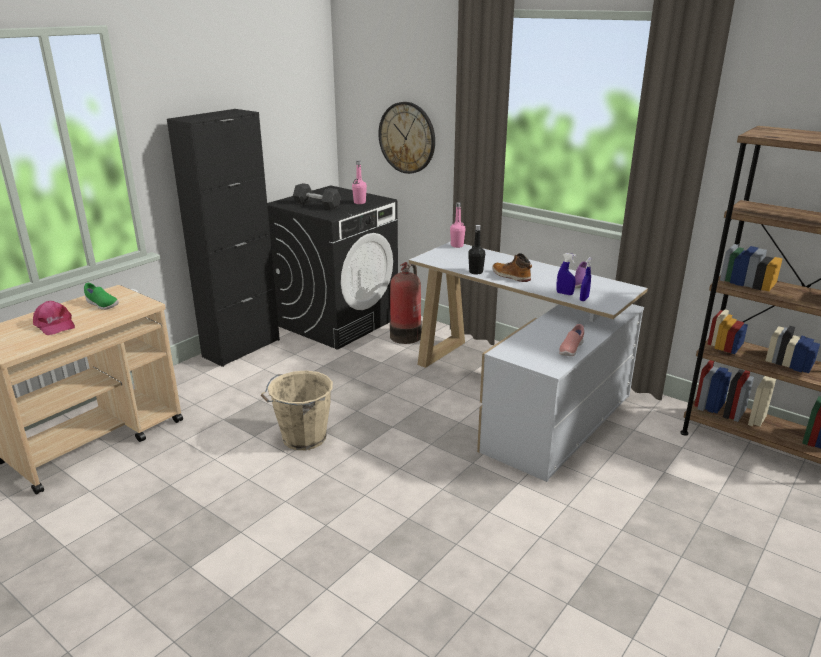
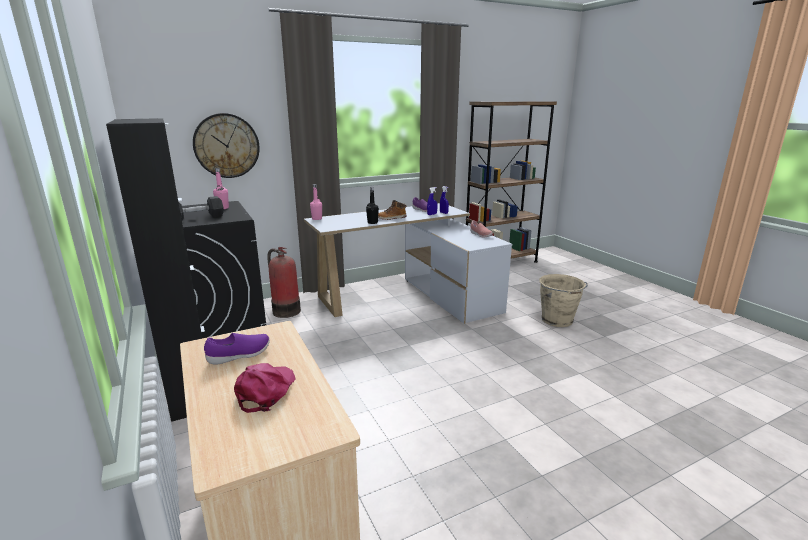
camera: 65 degrees left, 5 degrees down
pink cap [33,301,75,335] -> pink cap turned 60 degrees counterclockwise [234,363,296,413]
green shoe [84,283,119,310] -> purple shoe [204,333,270,365]
beige bucket [261,370,333,450] -> beige bucket moved to [539,274,588,327]

